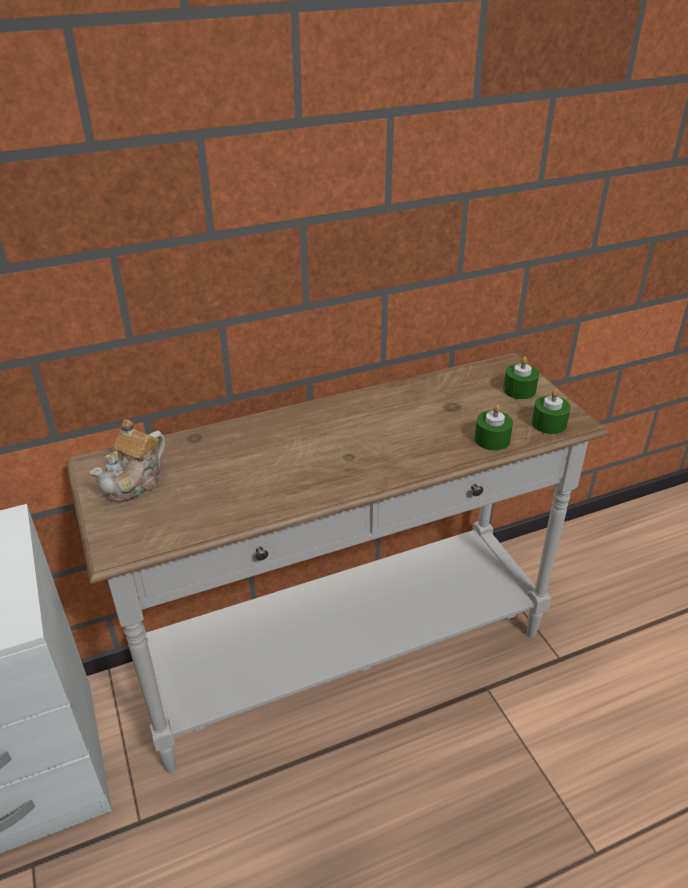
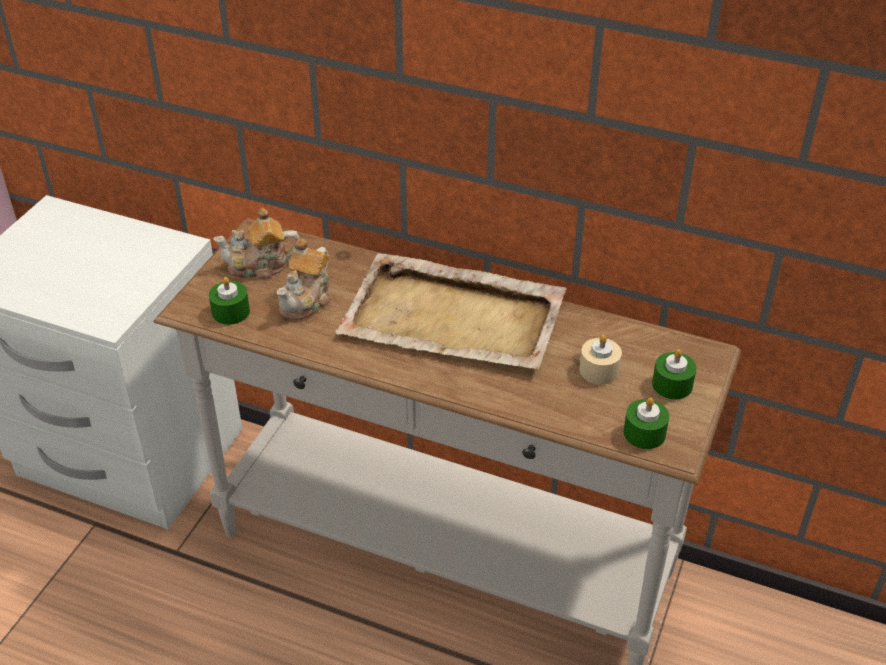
camera: 45 degrees right, 5 degrees up
green candle [474,404,513,451] -> green candle moved to [209,277,250,325]
none -> teapot [276,239,331,320]
none -> beige tray [336,253,566,370]
none -> beige candle [579,335,622,385]

